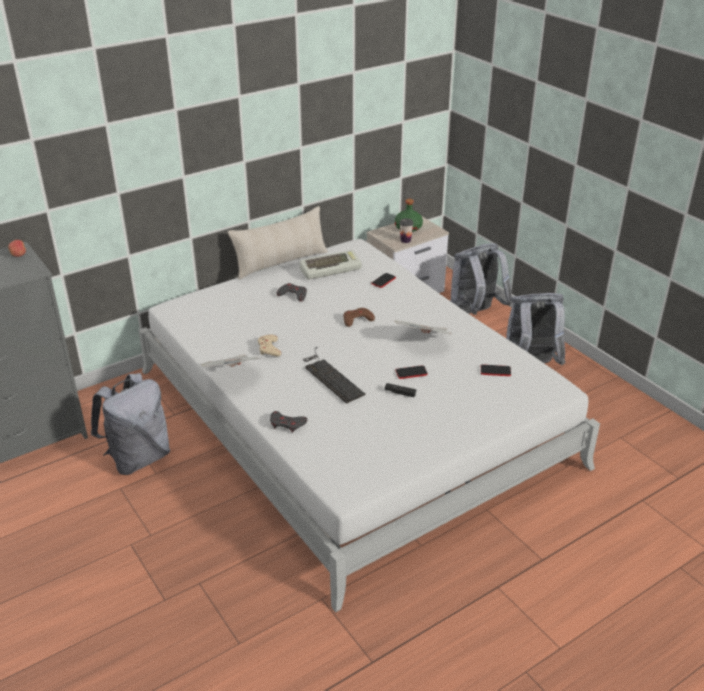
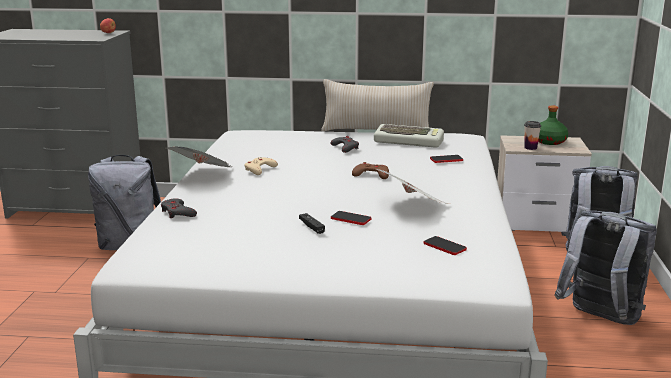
camera: 40 degrees right, 15 degrees down
keyboard [304,347,366,404] -> none

